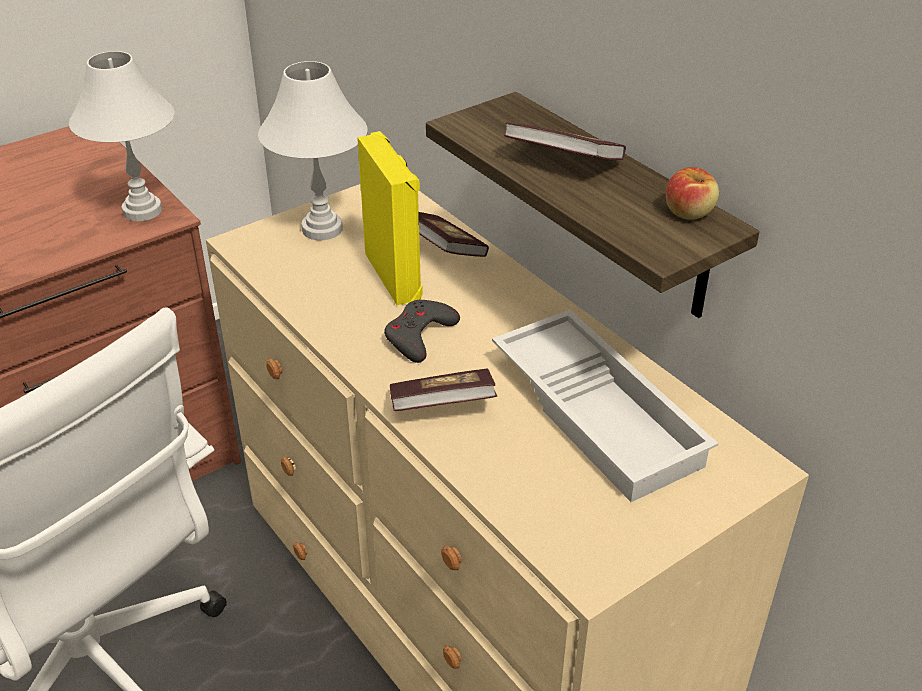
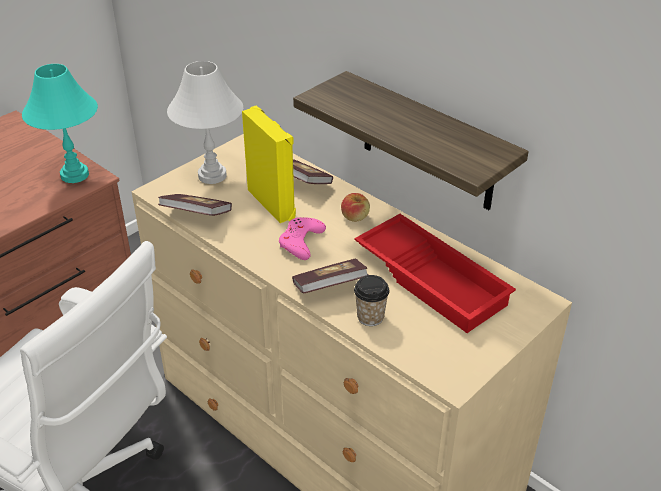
camera: 10 degrees left, 0 degrees up
white table lamp [69,51,175,221] -> turquoise table lamp [22,64,98,183]
grey game controller [384,300,460,363] -> pink game controller [279,217,326,260]
white tray [492,309,718,502] -> red tray [355,214,516,333]
book [504,122,626,160] -> book moved to [158,194,232,216]
apple [666,167,719,220] -> apple moved to [341,193,370,222]
none -> cup [354,275,389,326]

